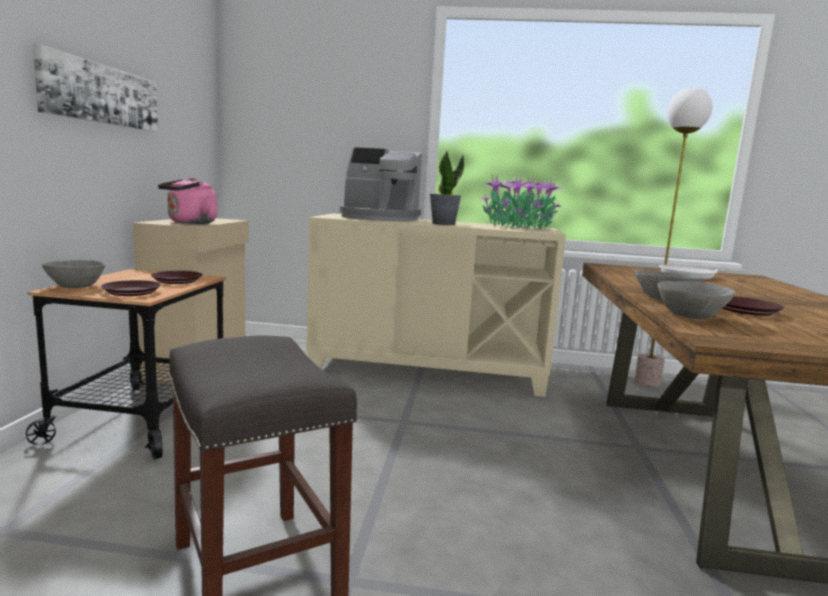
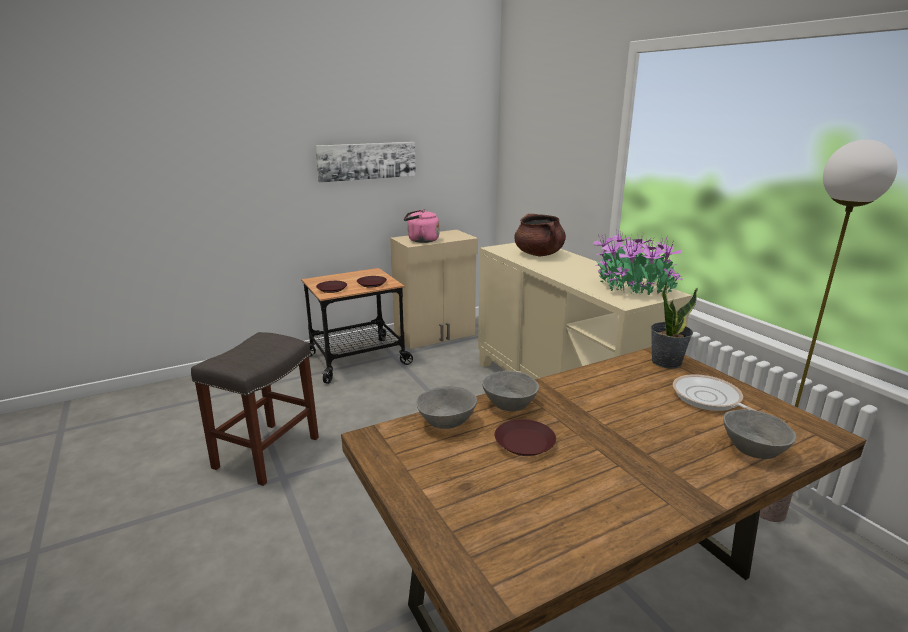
camera: 55 degrees right, 10 degrees up
grey bowl [42,260,105,288] -> grey bowl moved to [723,410,796,459]
coffee machine [339,147,422,222] -> brown cooking pot [514,214,566,256]
potted plant [430,151,464,225] -> potted plant moved to [651,282,698,369]

